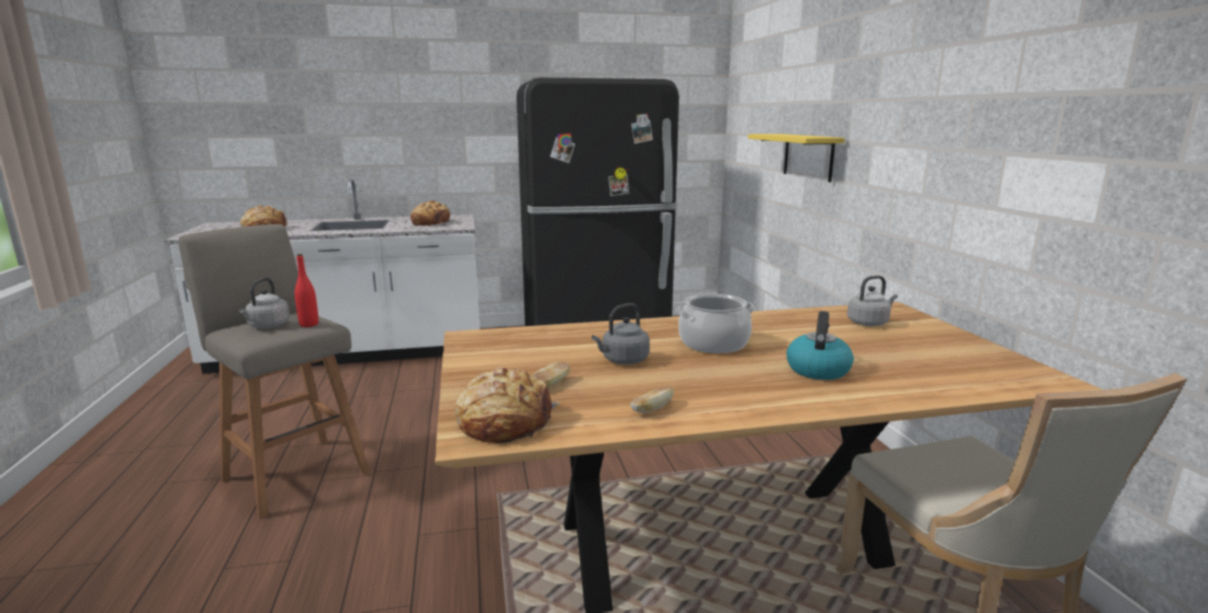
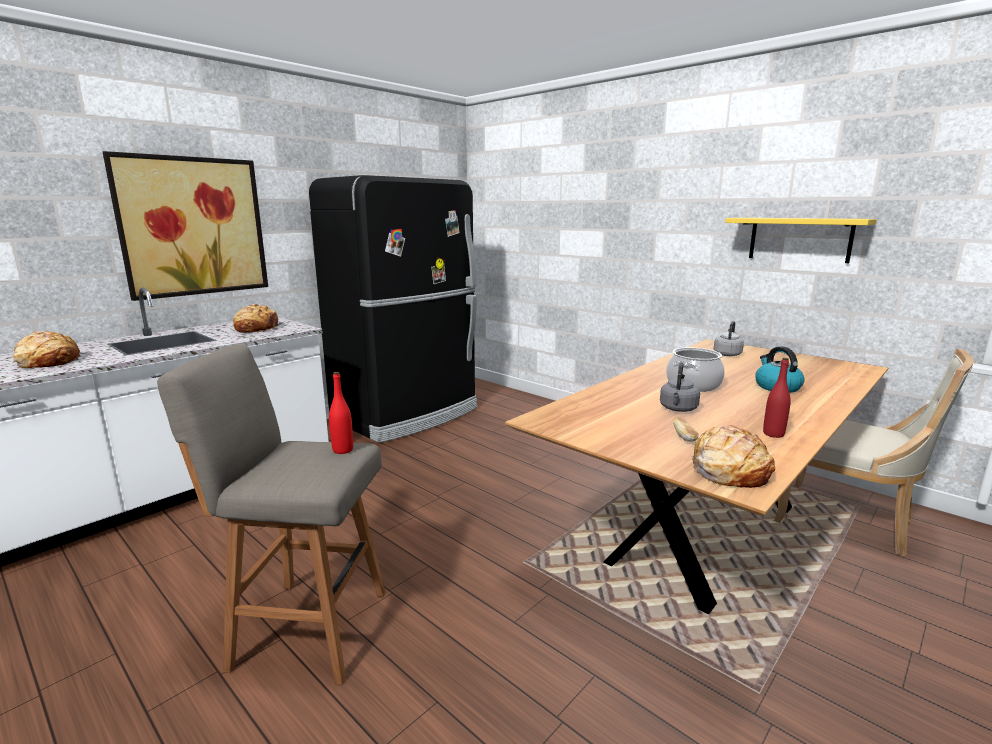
camera: 35 degrees left, 0 degrees up
grey kettle [238,278,290,328] -> none
bread [630,386,674,413] -> red bottle [763,358,791,438]
yellow shelf [748,134,845,182] -> yellow shelf moved to [725,218,877,263]
none -> picture [103,151,268,301]

